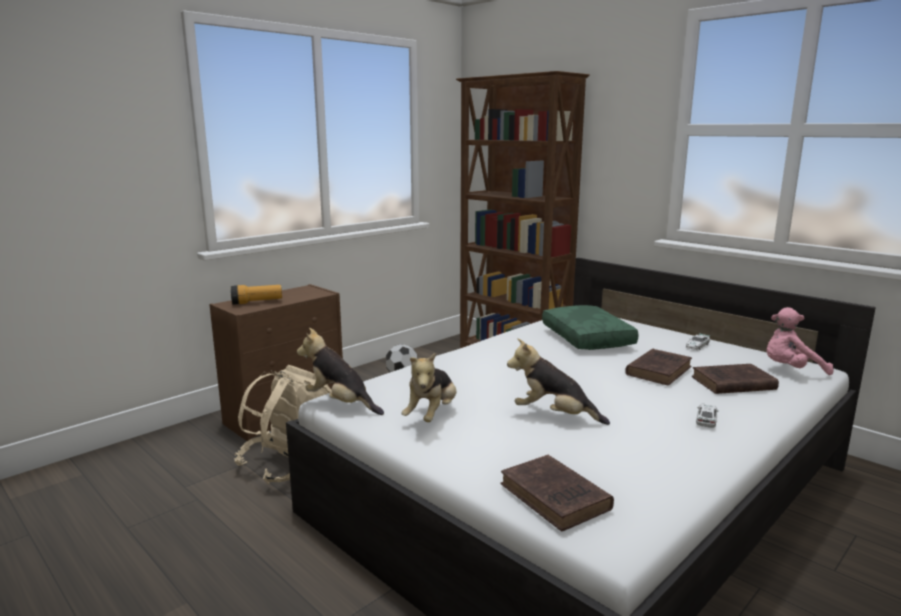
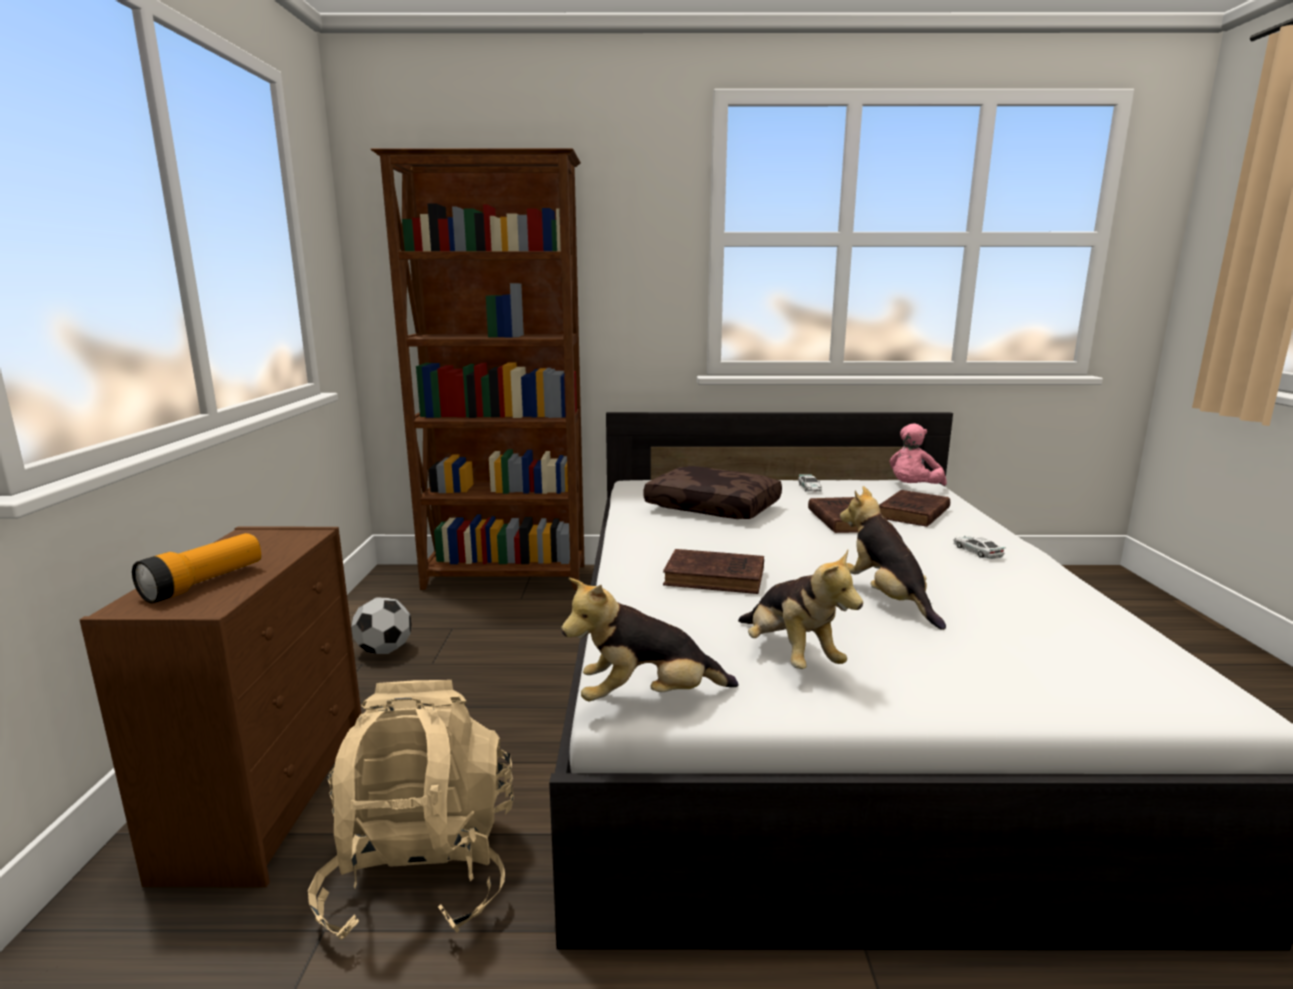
camera: 45 degrees left, 0 degrees up
brown book [500,454,614,531] -> brown book moved to [663,549,764,594]
plush toy [507,338,610,425] -> plush toy turned 90 degrees clockwise [840,486,946,630]
green pillow [542,305,639,350] -> brown pillow [643,466,782,519]

